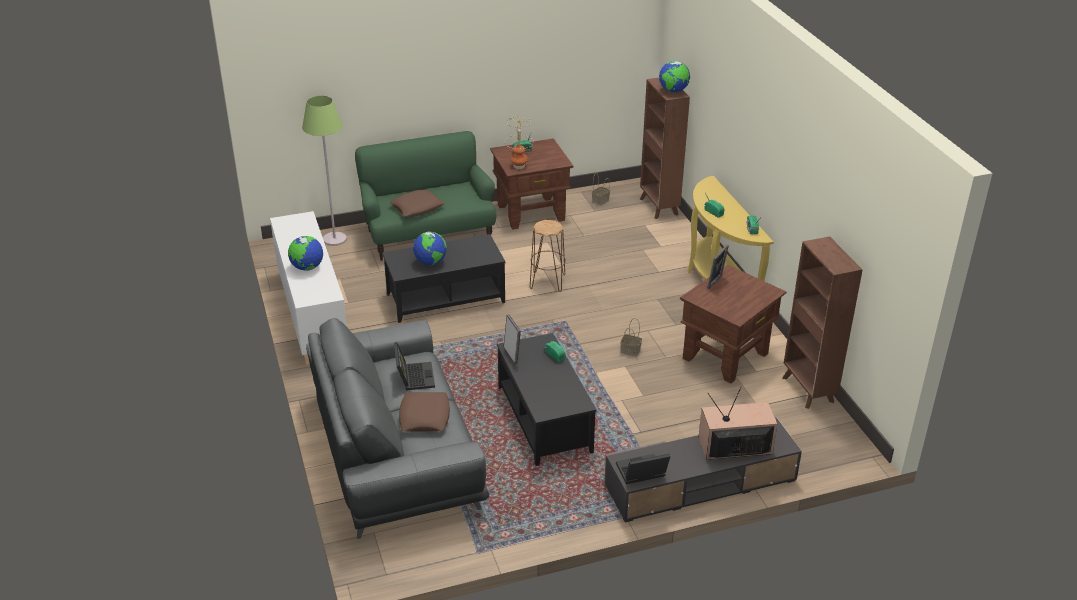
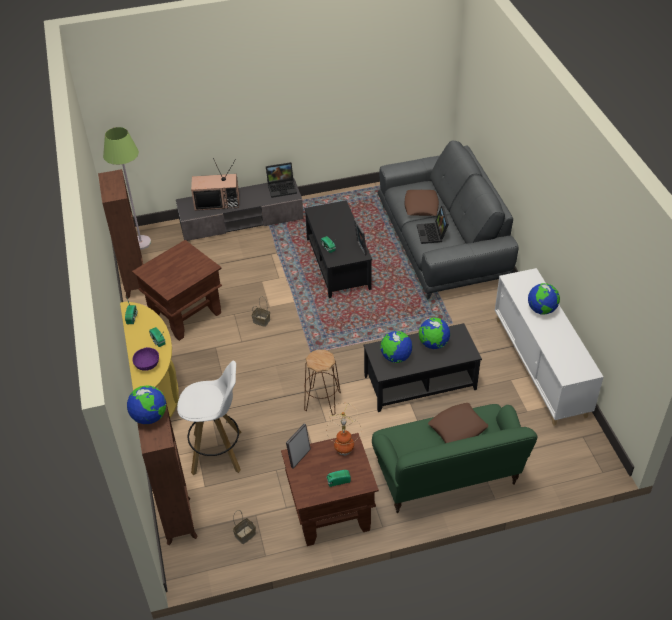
camera: 175 degrees left, 10 degrees up
green floor lamp [302,96,347,246] -> green floor lamp moved to [103,127,151,250]
picture frame [707,244,729,289] -> picture frame moved to [286,424,311,468]
none -> purple bowl [133,347,159,371]
none -> white stool [177,361,242,475]
none -> globe [380,331,412,363]

